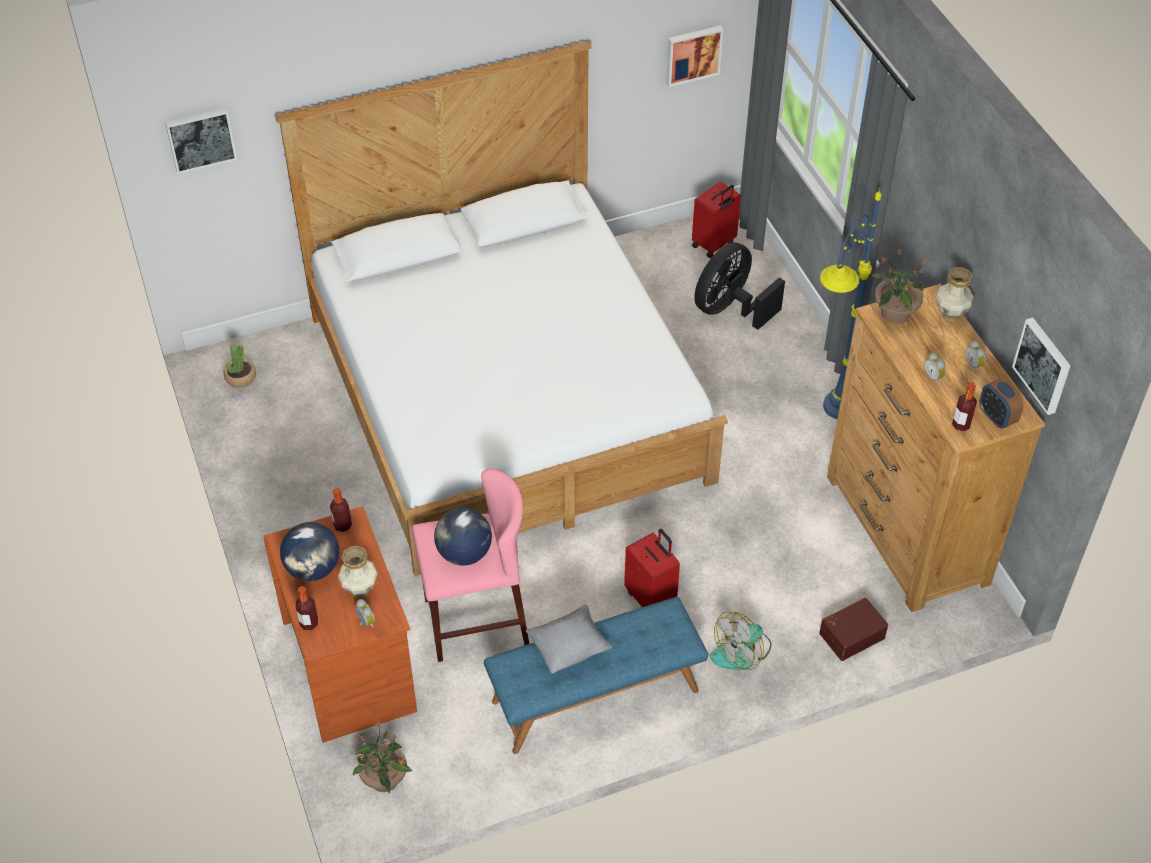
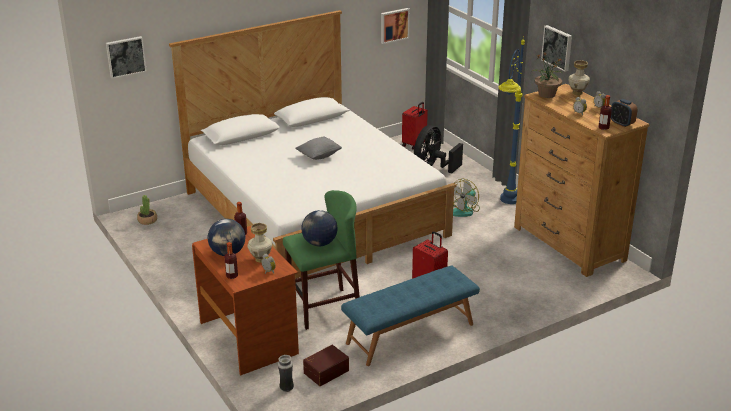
camera: 10 degrees left, 20 degrees down
potted plant [353,721,413,793] -> vase [278,355,294,392]
pink stool [412,469,529,662] -> green stool [283,190,360,330]
grey pillow [526,604,612,674] -> grey pillow moved to [296,137,342,160]
fan [710,612,772,670] -> fan moved to [453,179,480,217]
brown storage box [819,597,888,661] -> brown storage box moved to [303,345,349,386]
picture [1012,318,1071,415] -> picture moved to [541,25,572,72]

